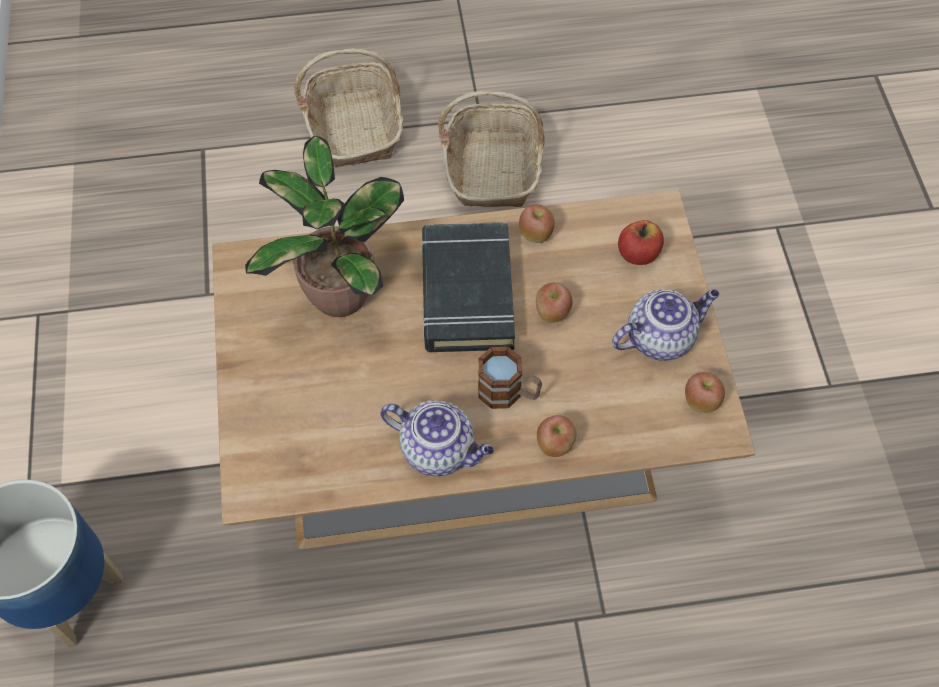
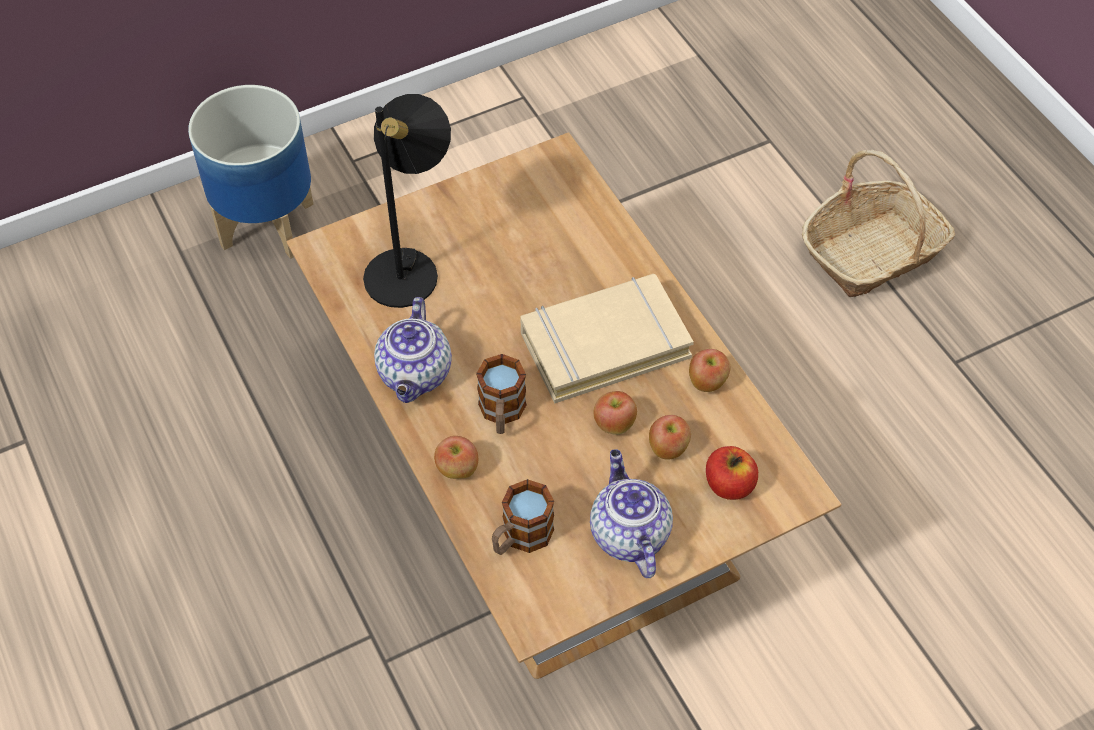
camera: 70 degrees right, 5 degrees down
potted plant [245,136,404,317] -> none
black book [421,222,515,352] -> beige book [520,274,694,404]
basket [438,91,545,207] -> none
teapot [612,289,719,361] -> teapot turned 150 degrees counterclockwise [590,449,673,578]
apple [685,372,725,413] -> apple moved to [649,415,691,460]
none -> black table lamp [363,94,451,308]
none -> mug [492,479,554,555]

